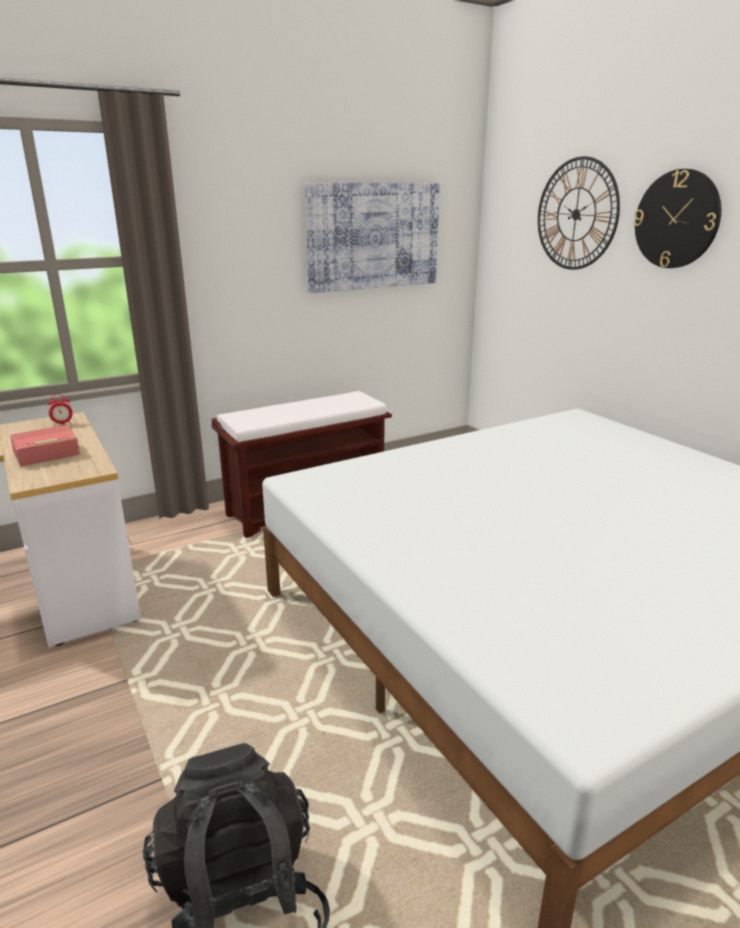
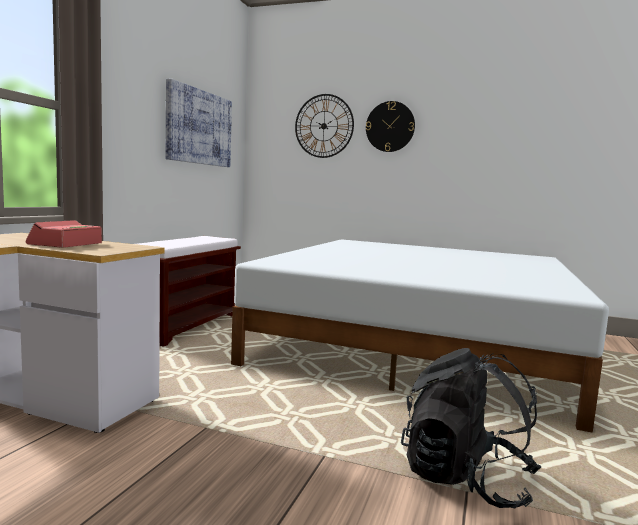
camera: 40 degrees left, 15 degrees down
alarm clock [48,394,73,426] -> none

